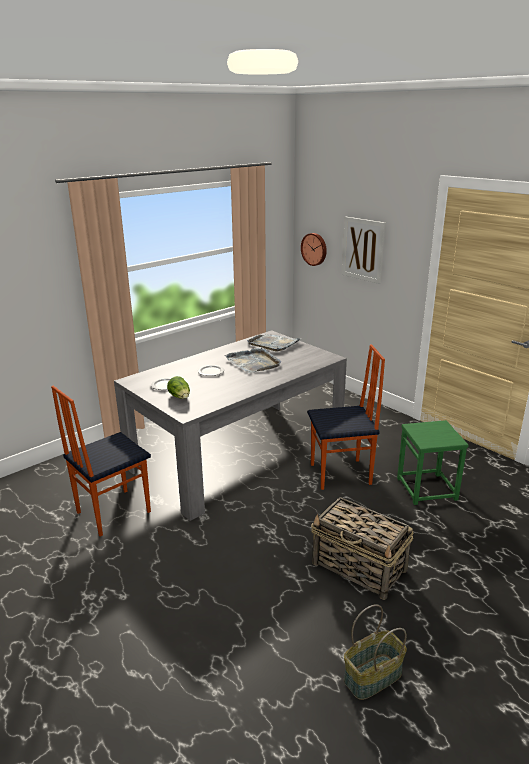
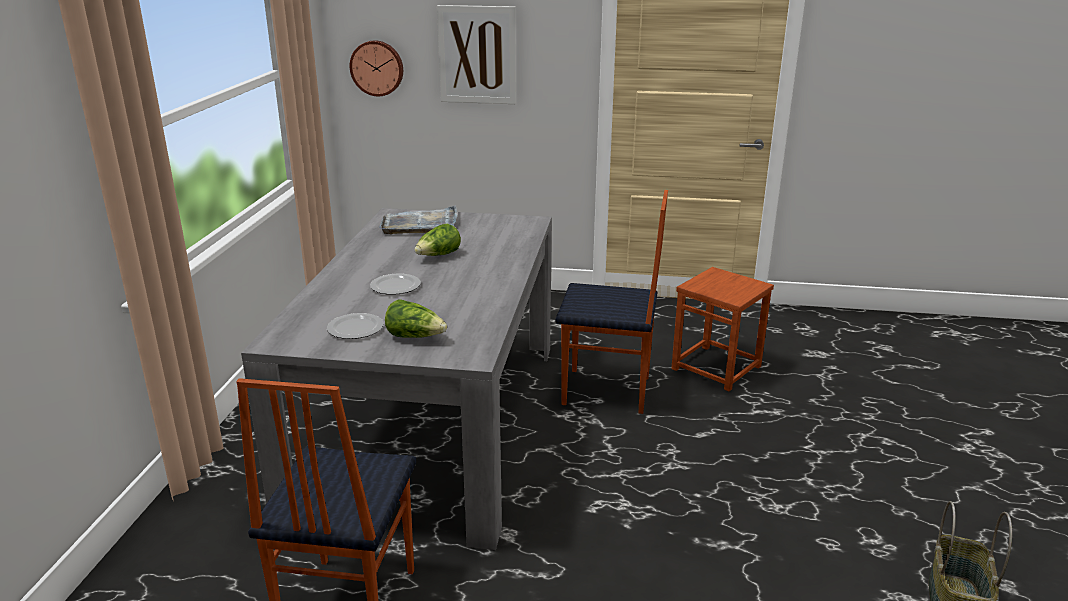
camera: 40 degrees left, 0 degrees up
grey tray [224,347,281,373] -> lettuce [414,224,461,256]
chair [308,344,385,490] -> chair turned 60 degrees clockwise [555,190,668,414]
basket [311,497,414,600] -> none
green stool [397,420,469,505] -> brown stool [671,267,774,391]

